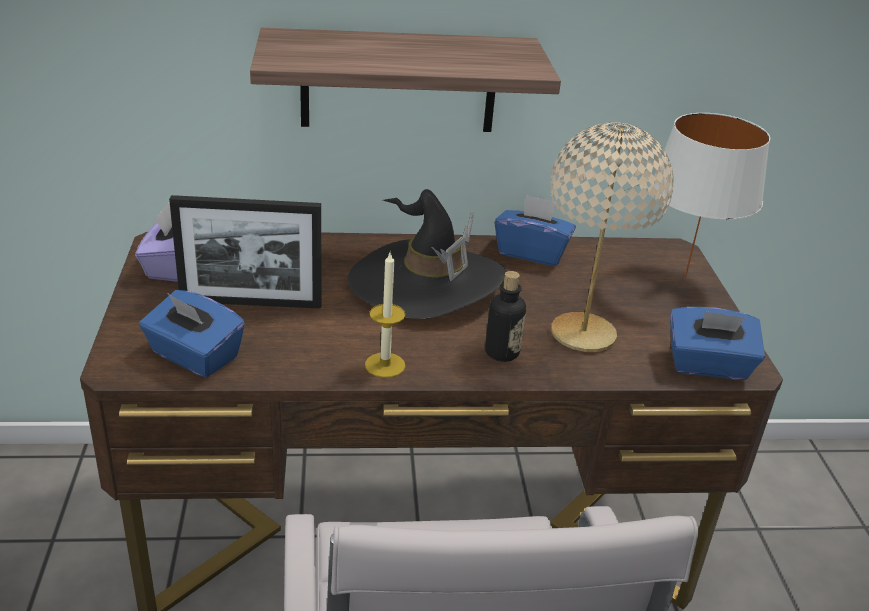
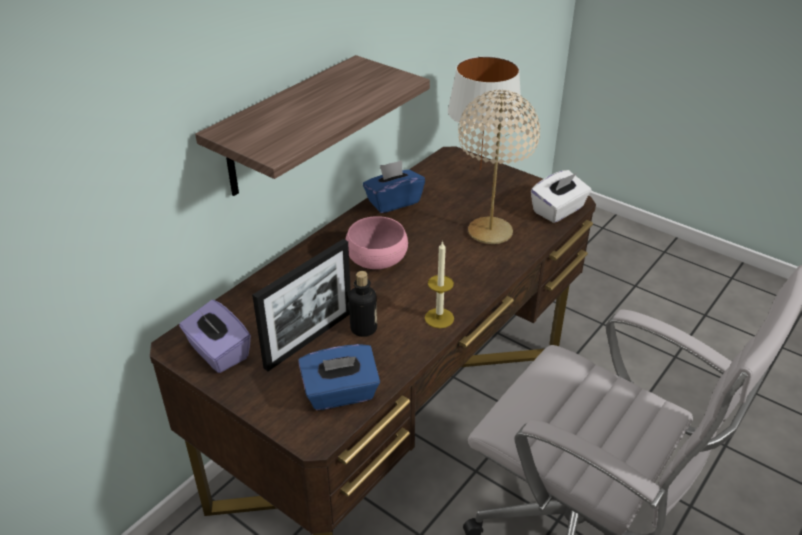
camera: 45 degrees left, 5 degrees up
black hat [347,189,507,319] -> pink bowl [345,216,408,269]
bottle [485,271,526,362] -> bottle moved to [349,271,377,337]
blue tissue box [670,307,765,380] -> white tissue box [531,170,591,223]

